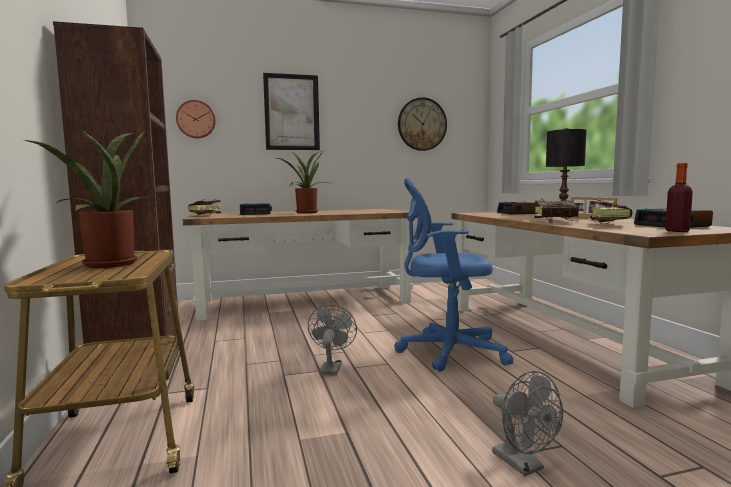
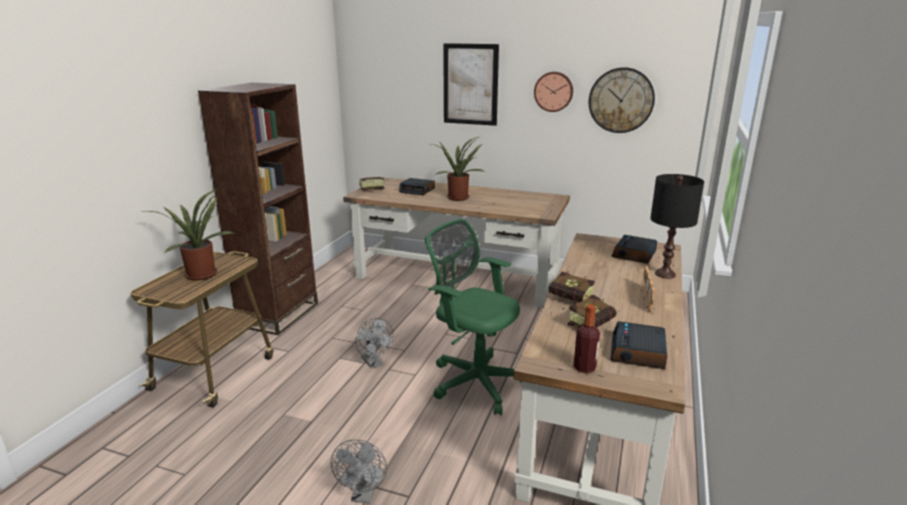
camera: 35 degrees right, 15 degrees up
wall clock [176,100,215,138] -> wall clock moved to [534,72,573,112]
grey fan [308,305,357,376] -> grey fan turned 105 degrees clockwise [355,318,393,369]
blue office chair [394,178,513,372] -> green office chair [425,219,521,416]

